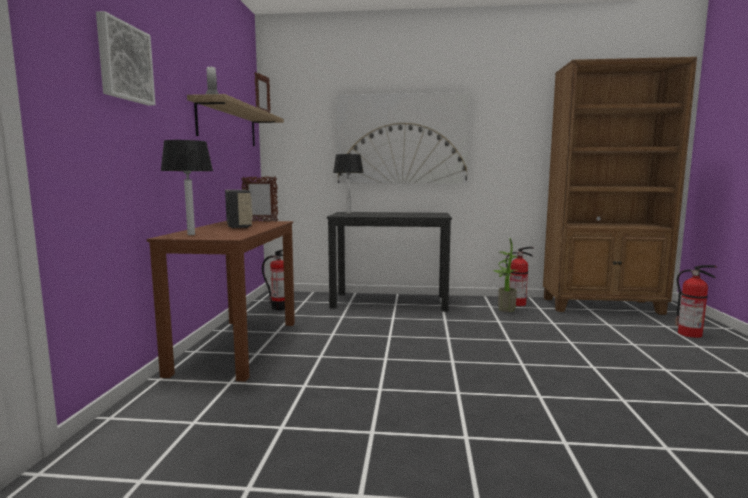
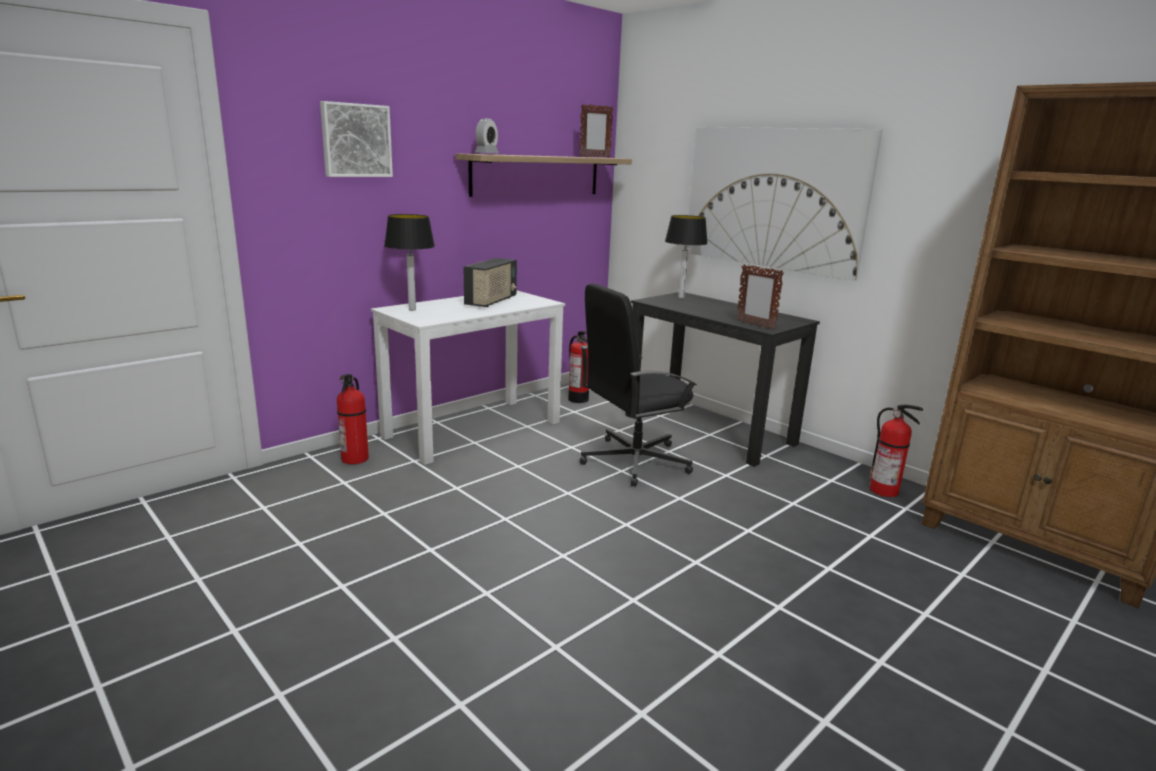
camera: 40 degrees right, 10 degrees up
brown desk [147,221,295,382] -> white desk [371,290,565,465]
picture frame [241,176,278,222] -> picture frame moved to [737,264,784,330]
potted plant [493,238,519,312] -> none
fire extinguisher [675,265,717,338] -> fire extinguisher moved to [337,374,369,464]
none -> black office chair [580,284,697,487]

